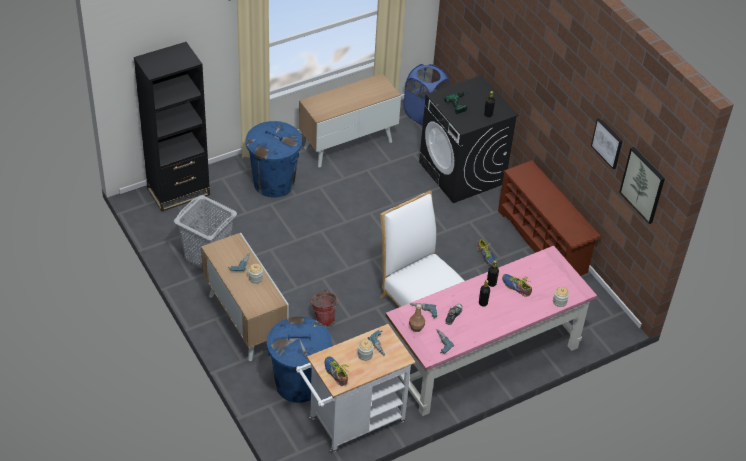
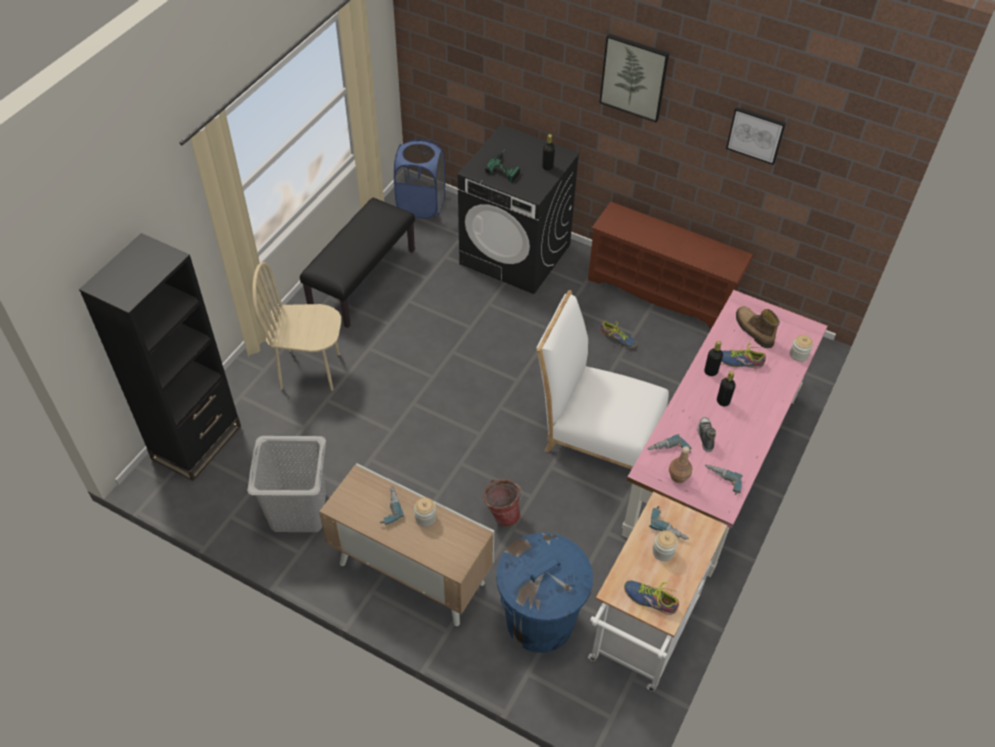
camera: 30 degrees left, 5 degrees up
blue trash can [246,121,302,198] -> beige chair [252,262,341,391]
cabinet [299,74,401,168] -> black bench [300,198,415,328]
picture [619,147,665,224] -> picture moved to [599,34,669,123]
none -> boot [736,306,780,348]

